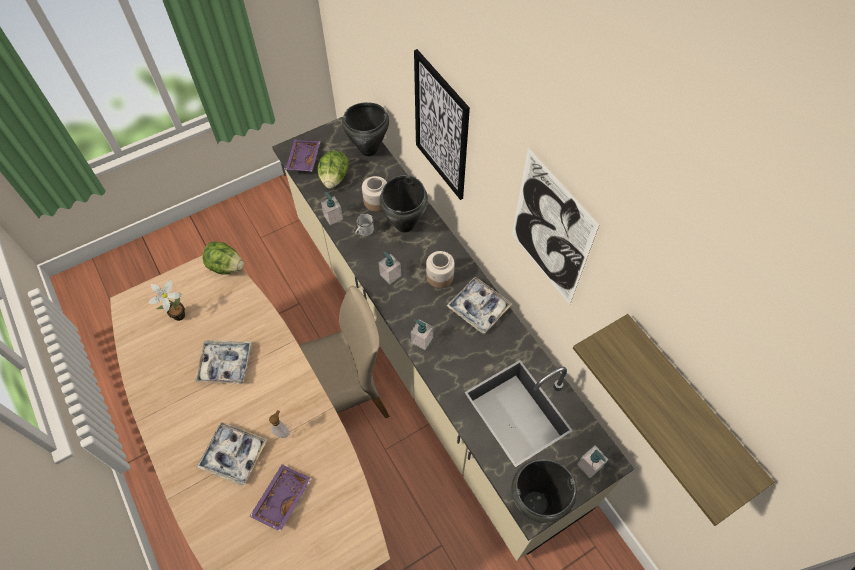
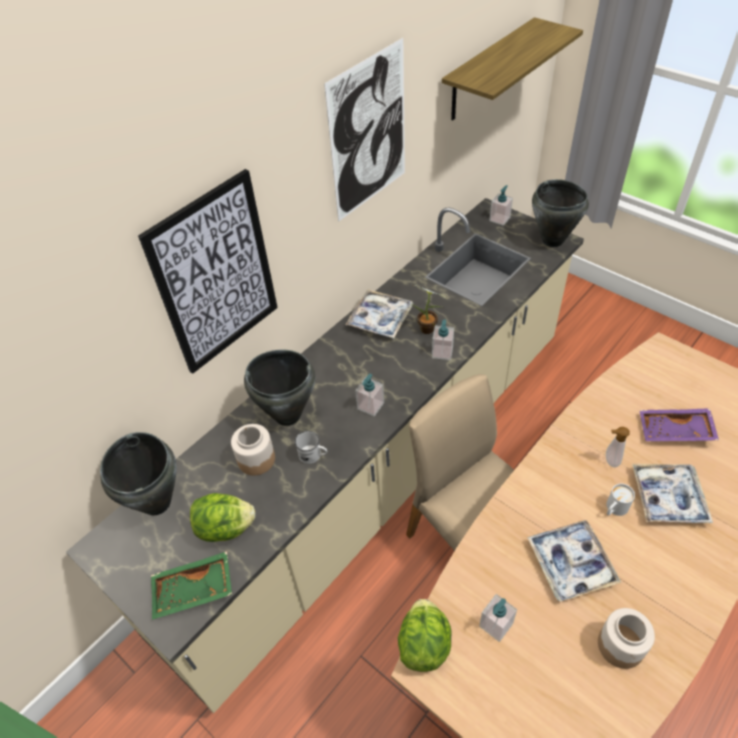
camera: 105 degrees left, 10 degrees down
potted plant [148,279,185,321] -> potted plant moved to [413,285,446,334]
purple tray [285,139,321,172] -> green tray [151,551,232,620]
soap dispenser [321,192,343,225] -> soap dispenser moved to [479,594,517,642]
jar [426,251,455,288] -> jar moved to [598,608,655,669]
none -> white mug [606,484,635,516]

